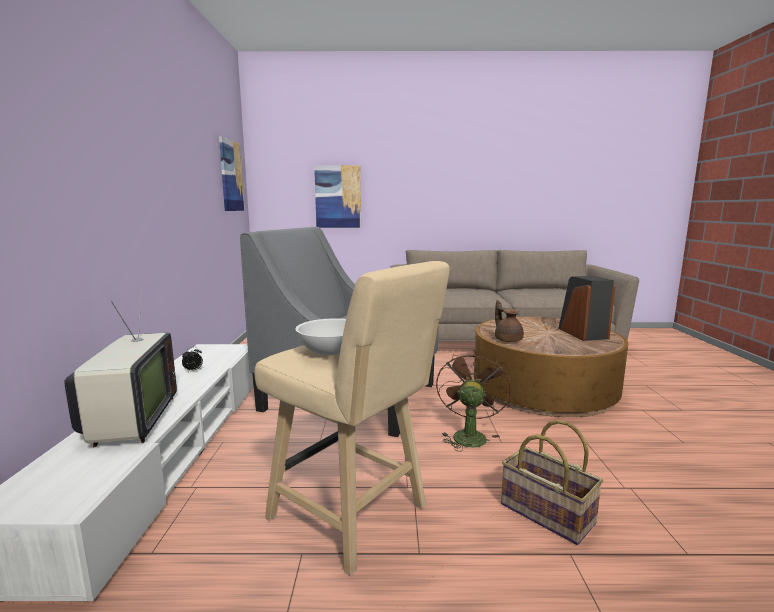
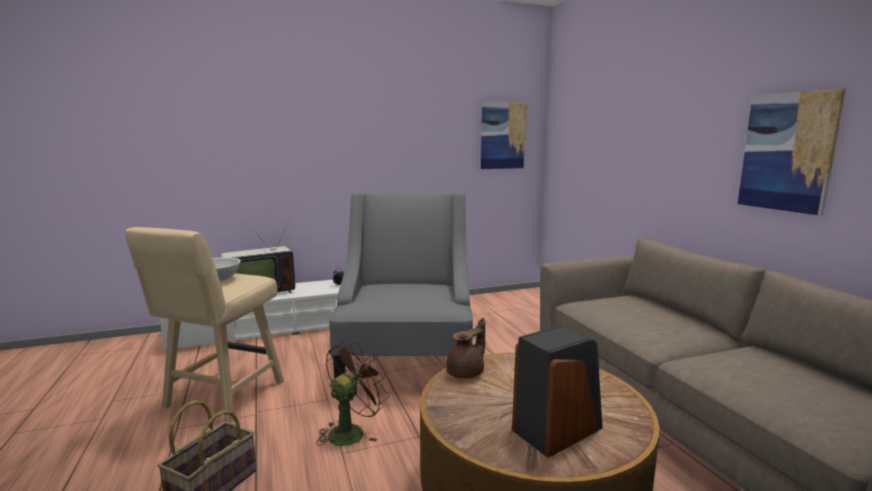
camera: 70 degrees right, 0 degrees up
picture [314,165,361,228] -> picture moved to [737,88,846,216]
brown fan [436,350,511,452] -> brown fan turned 45 degrees counterclockwise [316,342,390,446]

